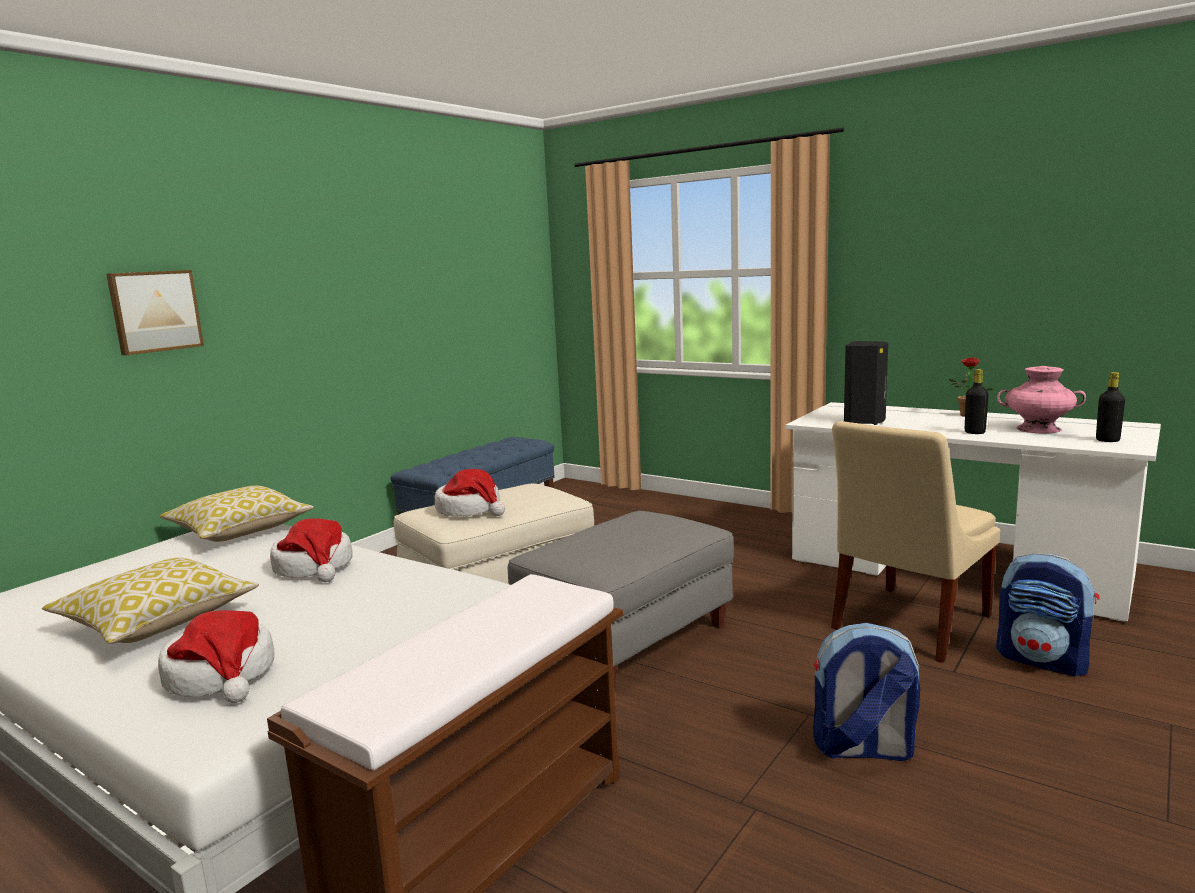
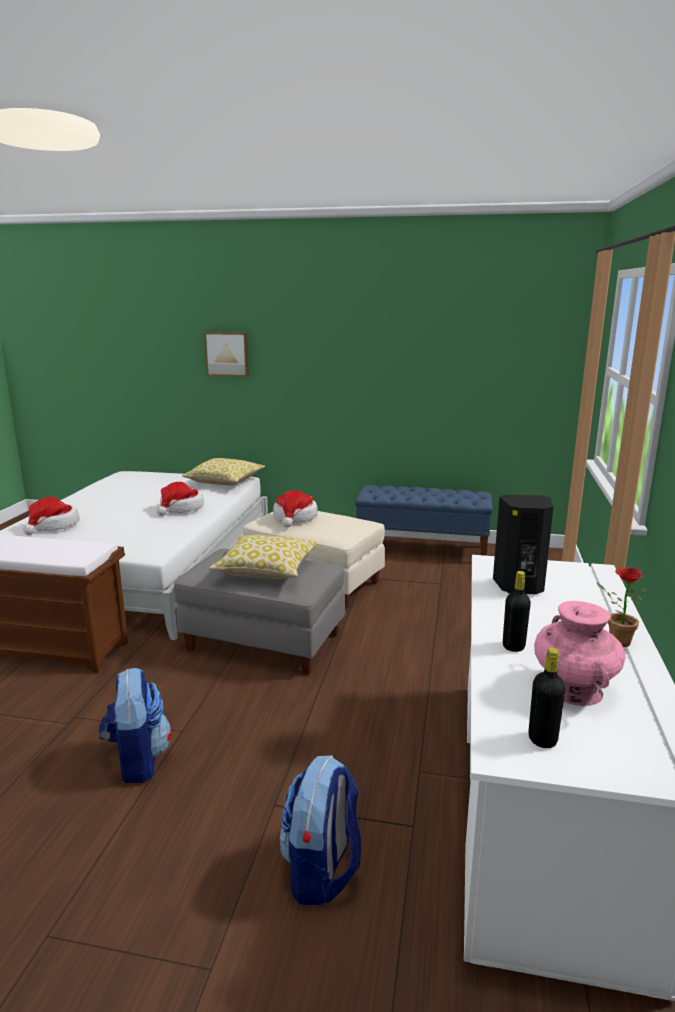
camera: 65 degrees right, 5 degrees up
pillow [42,557,259,644] -> pillow moved to [209,535,319,579]
beige chair [831,421,1000,663] -> none

